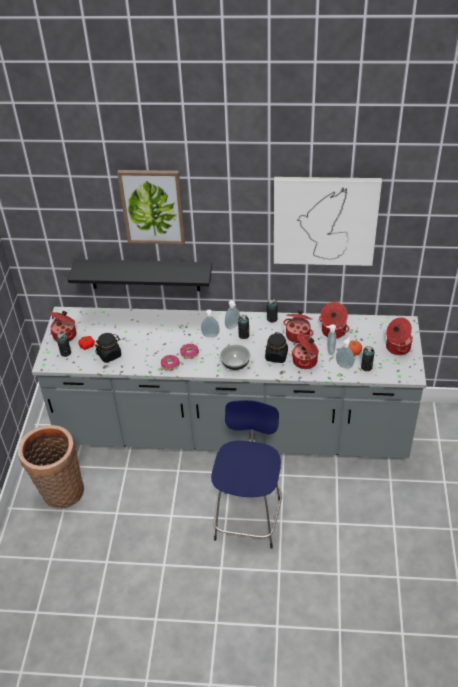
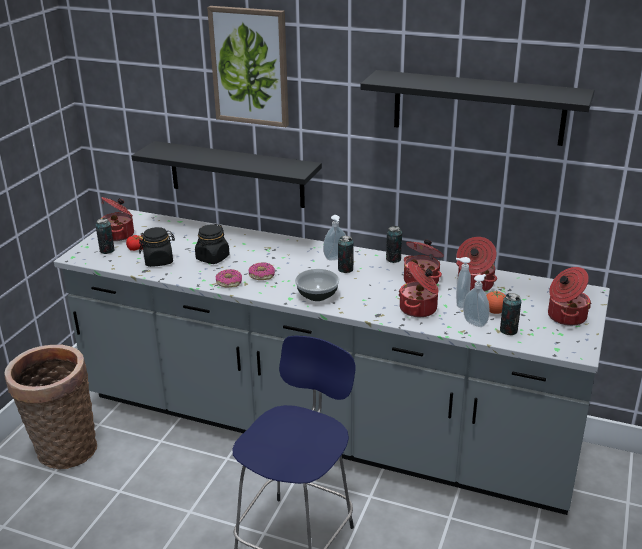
camera: 15 degrees right, 15 degrees down
soap dispenser [201,310,219,337] -> none
black jar [265,332,288,363] -> black jar moved to [195,224,230,264]
picture [274,177,382,266] -> black shelf [360,70,595,146]

